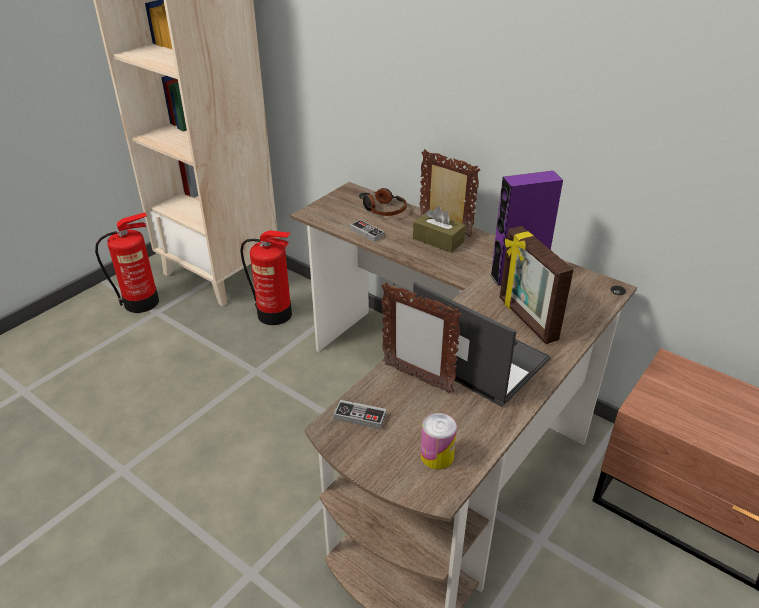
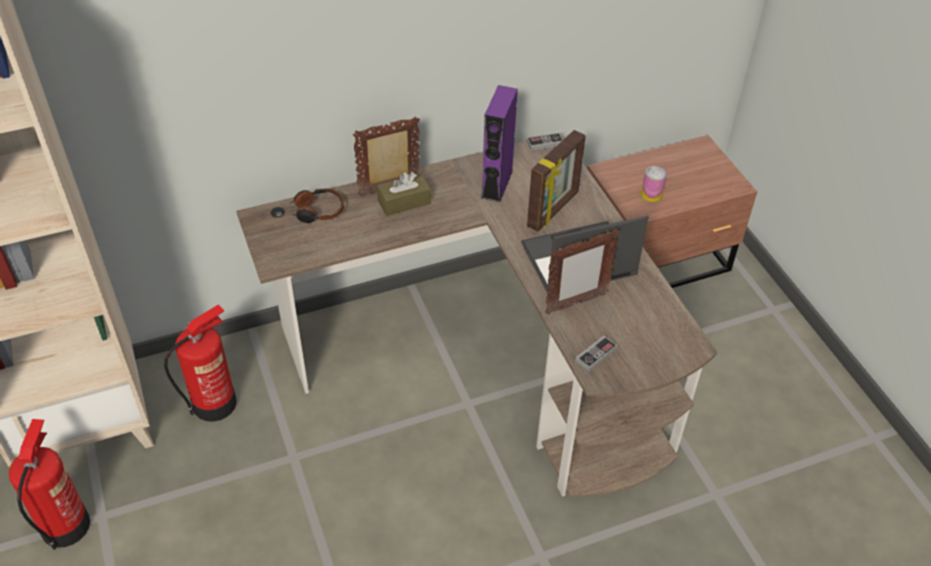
camera: 60 degrees left, 10 degrees up
game controller [350,219,385,242] -> game controller moved to [527,133,563,151]
can [421,413,457,469] -> can moved to [641,166,667,202]
picture frame [500,226,574,344] -> picture frame turned 60 degrees counterclockwise [527,130,586,231]

